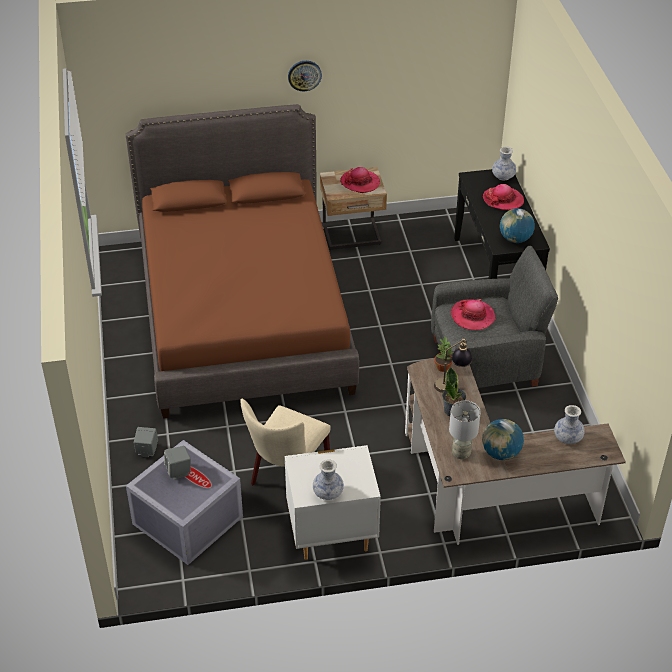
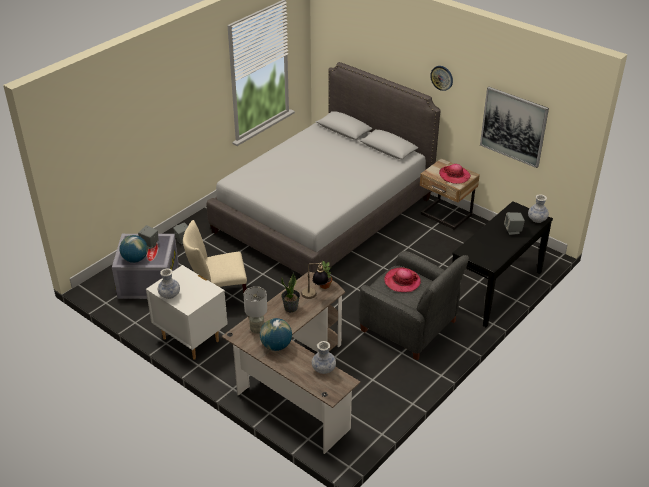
camera: 50 degrees right, 5 degrees down
brown bed [126,104,359,419] -> grey bed [207,62,441,275]
hat [483,184,524,210] -> grey speaker [504,212,525,235]
globe [500,208,535,243] -> globe moved to [120,235,148,263]
none -> picture [480,87,549,168]

